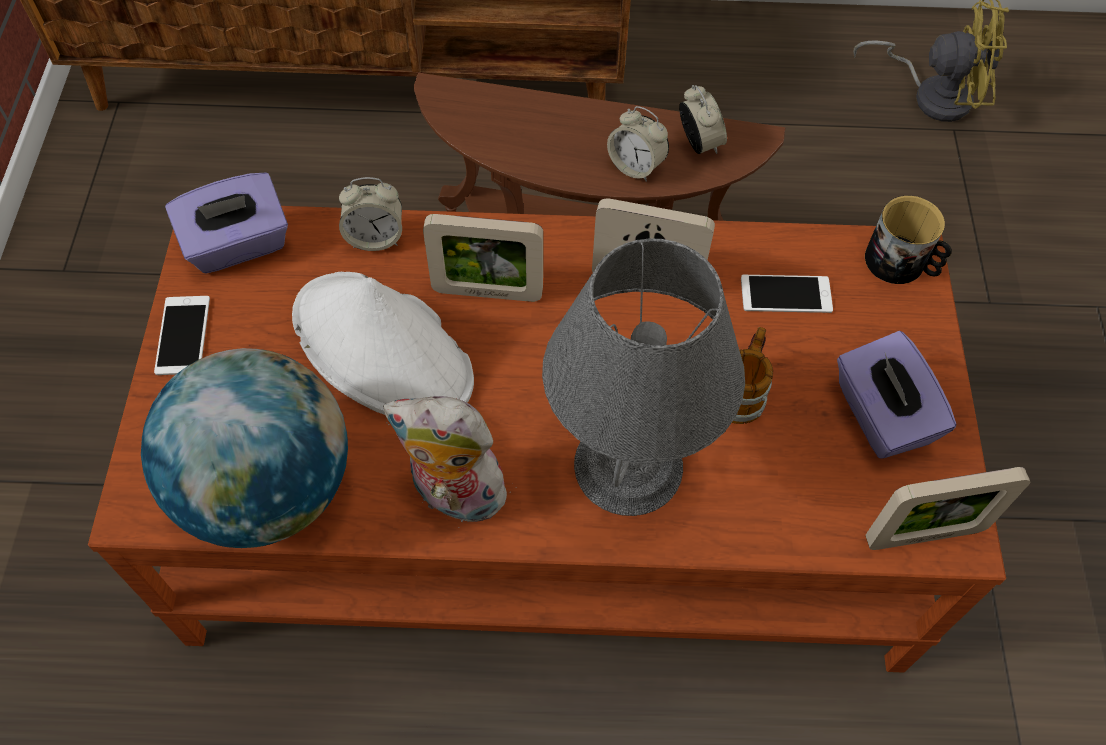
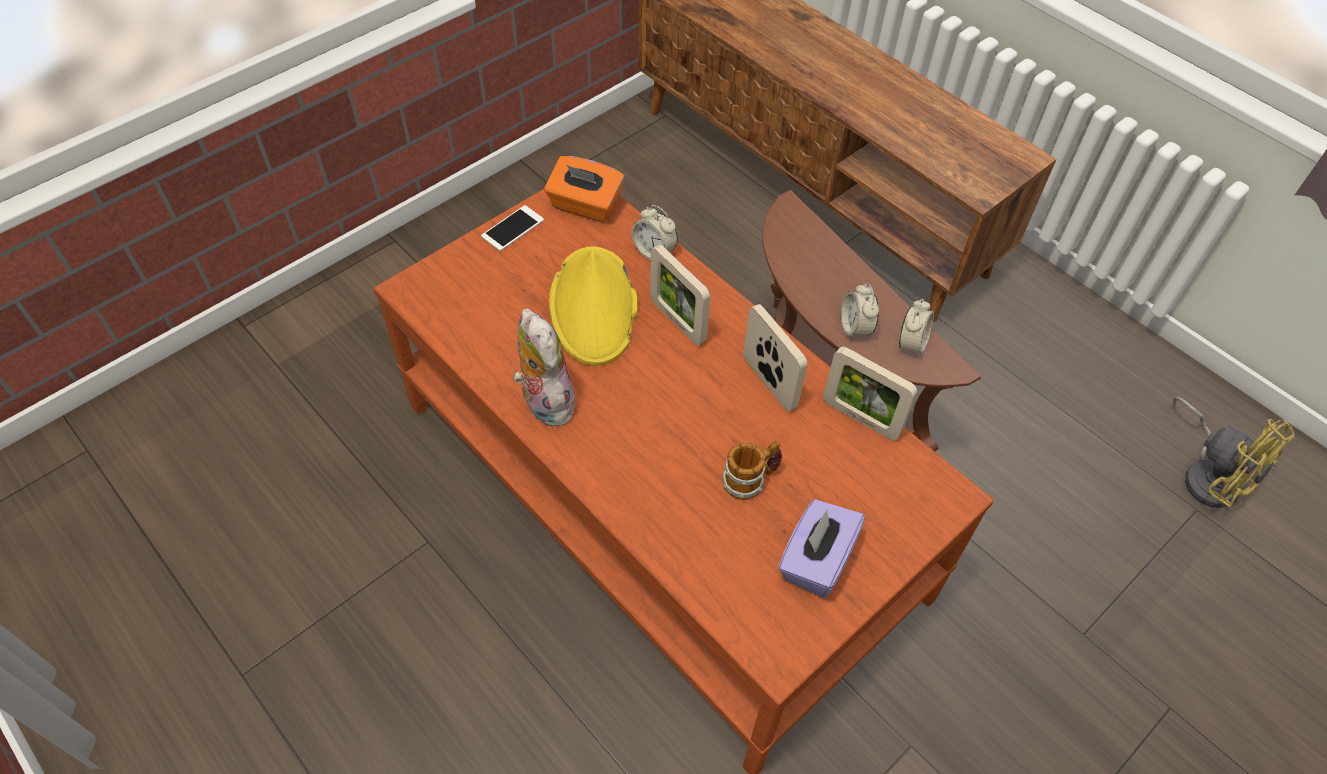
camera: 45 degrees right, 5 degrees down
globe [141,348,348,548] -> none
purple tissue box [165,173,288,274] -> orange tissue box [544,156,625,222]
white hat [292,272,474,415] -> yellow hat [549,246,637,366]
grey table lamp [542,238,745,516] -> none
phone [741,275,833,313] -> none
mug [865,196,952,284] -> none
picture frame [865,467,1031,550] -> picture frame moved to [823,347,918,440]

